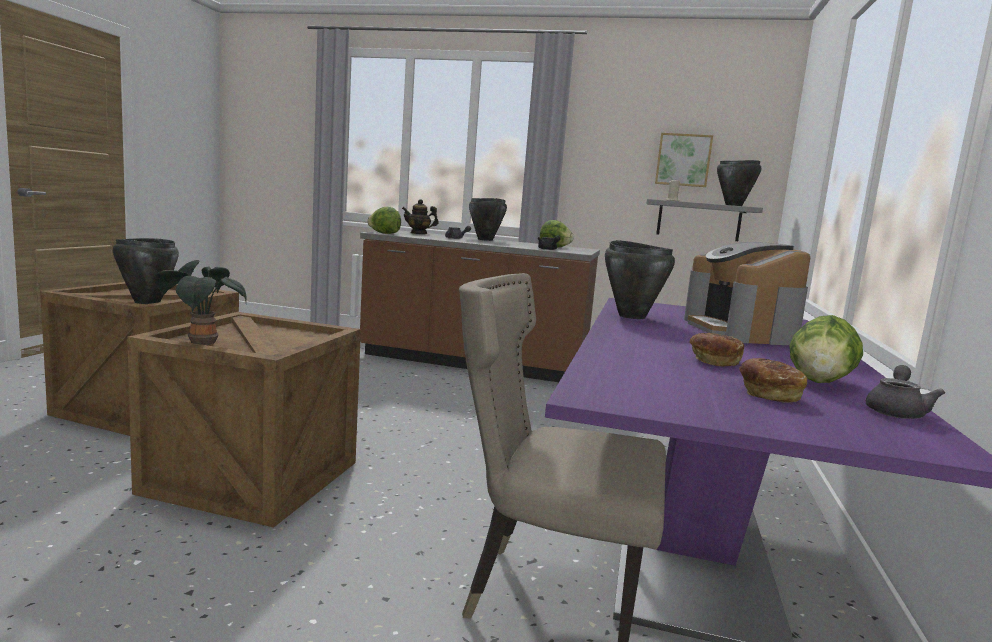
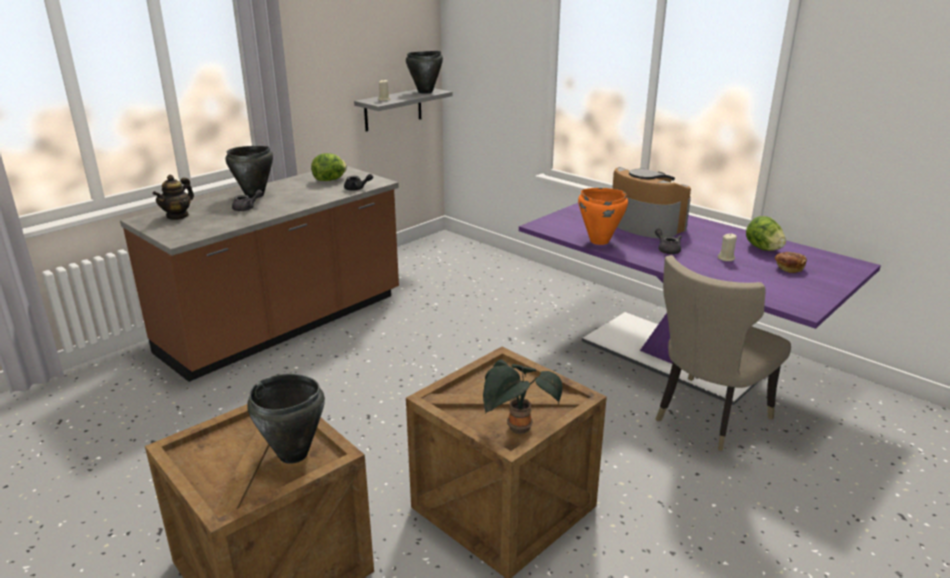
camera: 60 degrees left, 15 degrees up
lettuce [367,206,401,234] -> none
black cooking pot [605,240,675,319] -> orange cooking pot [578,188,628,245]
picture [655,133,713,187] -> none
coffee machine [684,242,810,345] -> coffee machine turned 150 degrees counterclockwise [611,167,691,238]
bread [689,333,744,366] -> beige candle [718,233,737,261]
grey teapot [866,365,945,419] -> grey teapot moved to [655,229,682,254]

